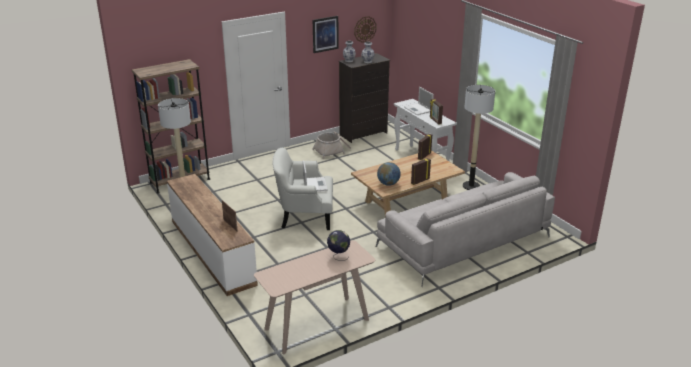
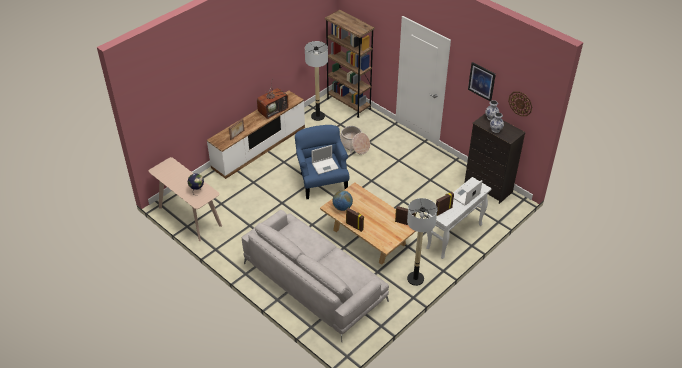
camera: 75 degrees right, 15 degrees up
white armchair [272,148,333,230] -> blue armchair [295,125,349,199]
basket [312,132,351,159] -> basket moved to [340,126,370,155]
none -> television [257,83,289,119]

